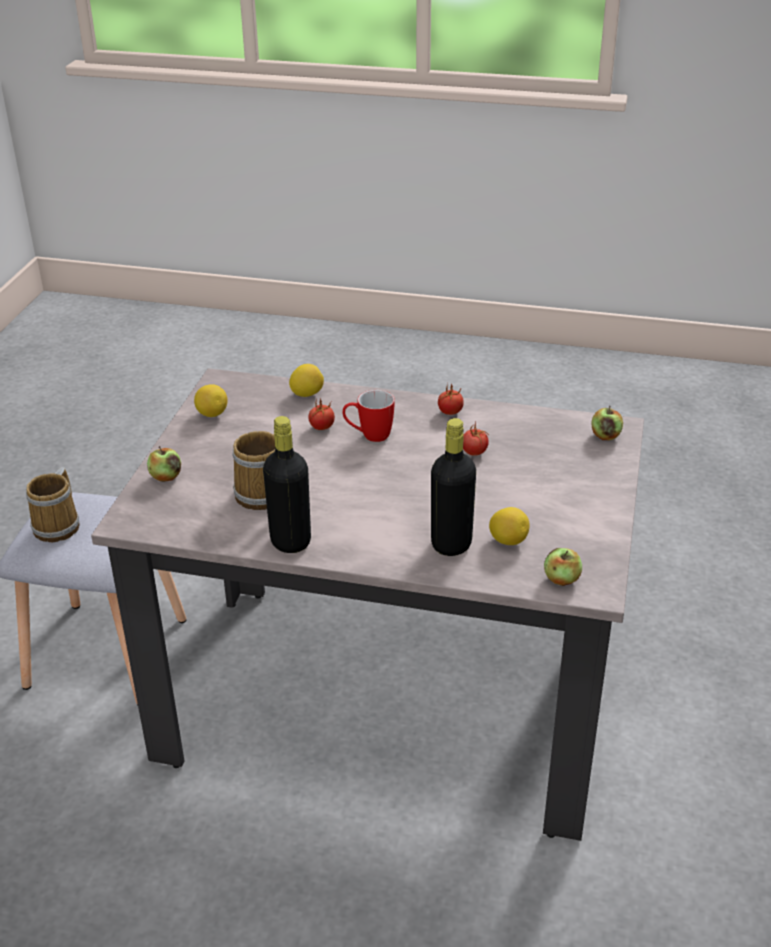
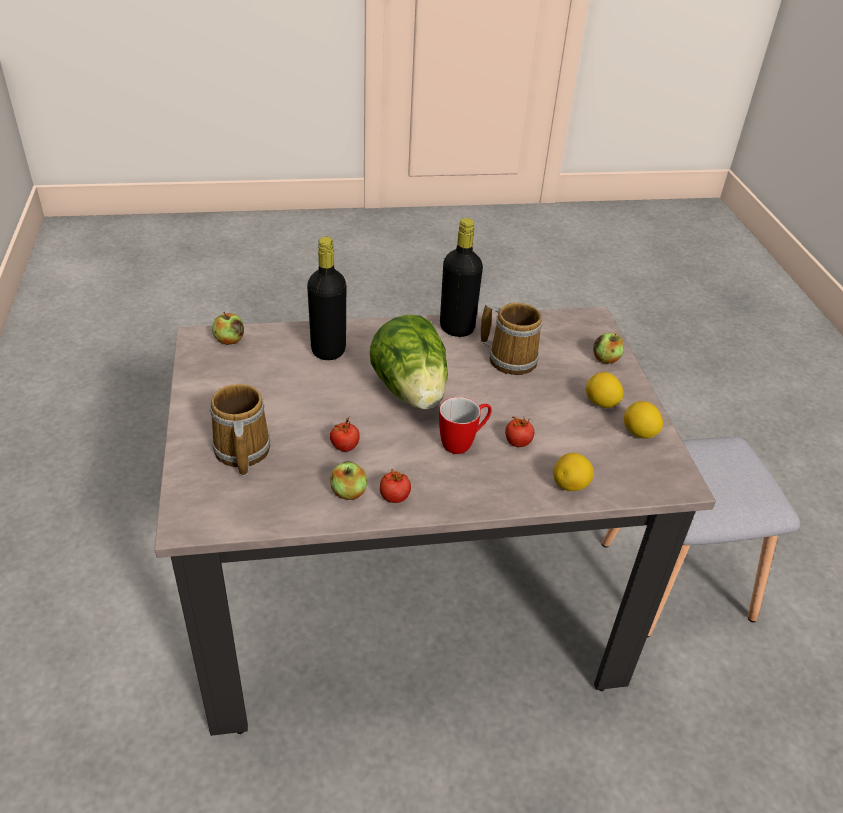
camera: 155 degrees right, 5 degrees up
mug [26,467,80,542] -> mug moved to [210,384,271,476]
lemon [489,507,529,545] -> lemon moved to [586,372,624,408]
apple [592,406,623,440] -> apple moved to [330,461,367,500]
none -> lettuce [370,314,448,409]

